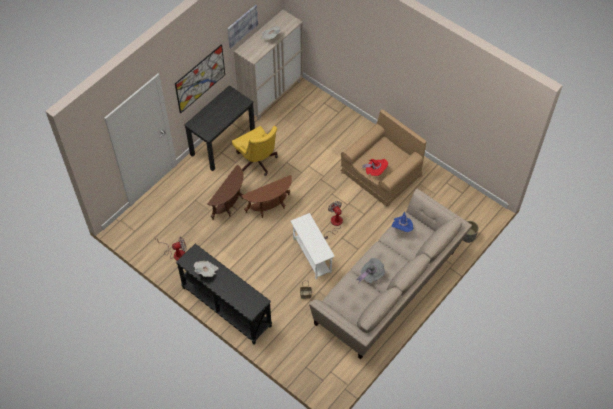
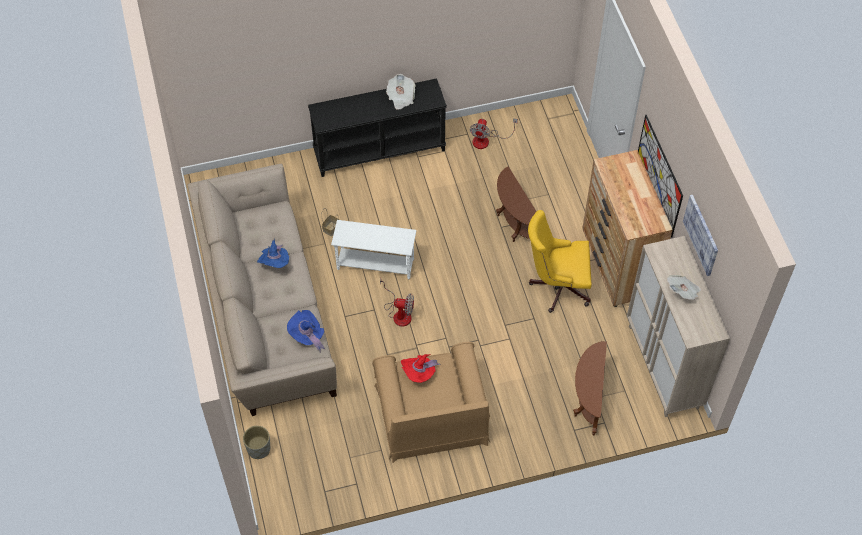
camera: 125 degrees right, 0 degrees up
black desk [184,85,255,171] -> brown dresser [582,150,672,307]
brown side table [241,175,292,218] -> brown side table moved to [573,341,607,436]
grey hat [356,258,385,283] -> blue hat [257,239,289,268]

